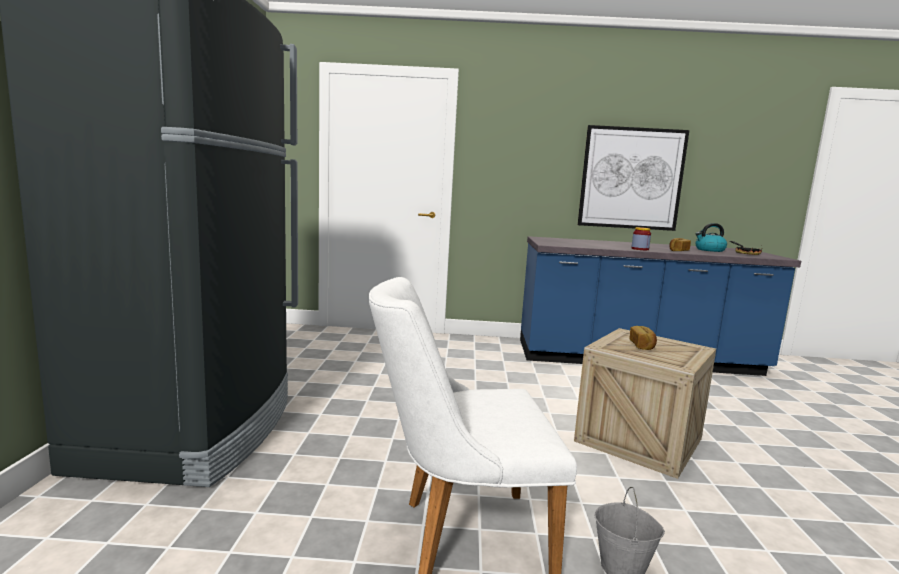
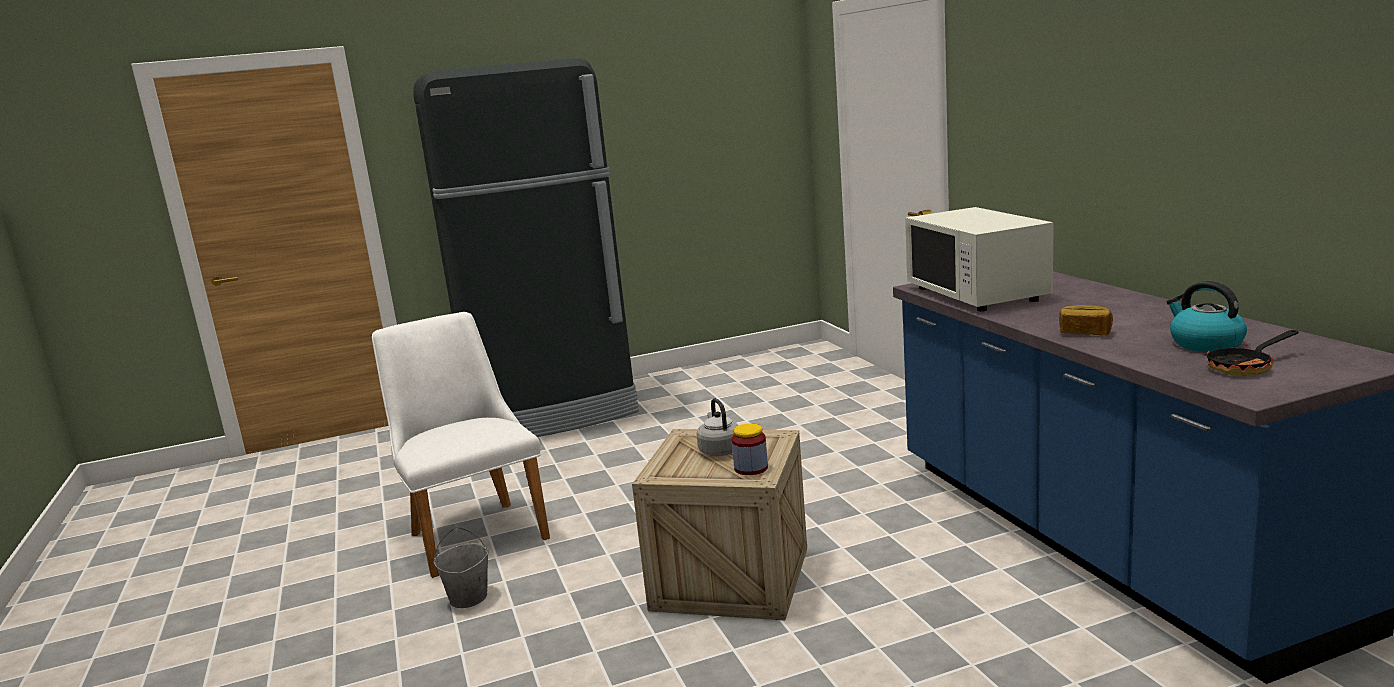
camera: 70 degrees right, 5 degrees up
picture [578,125,689,231] -> none
bread [629,326,657,350] -> grey kettle [697,398,739,456]
jar [631,227,651,250] -> jar moved to [732,423,768,475]
none -> white microwave [905,207,1054,312]

